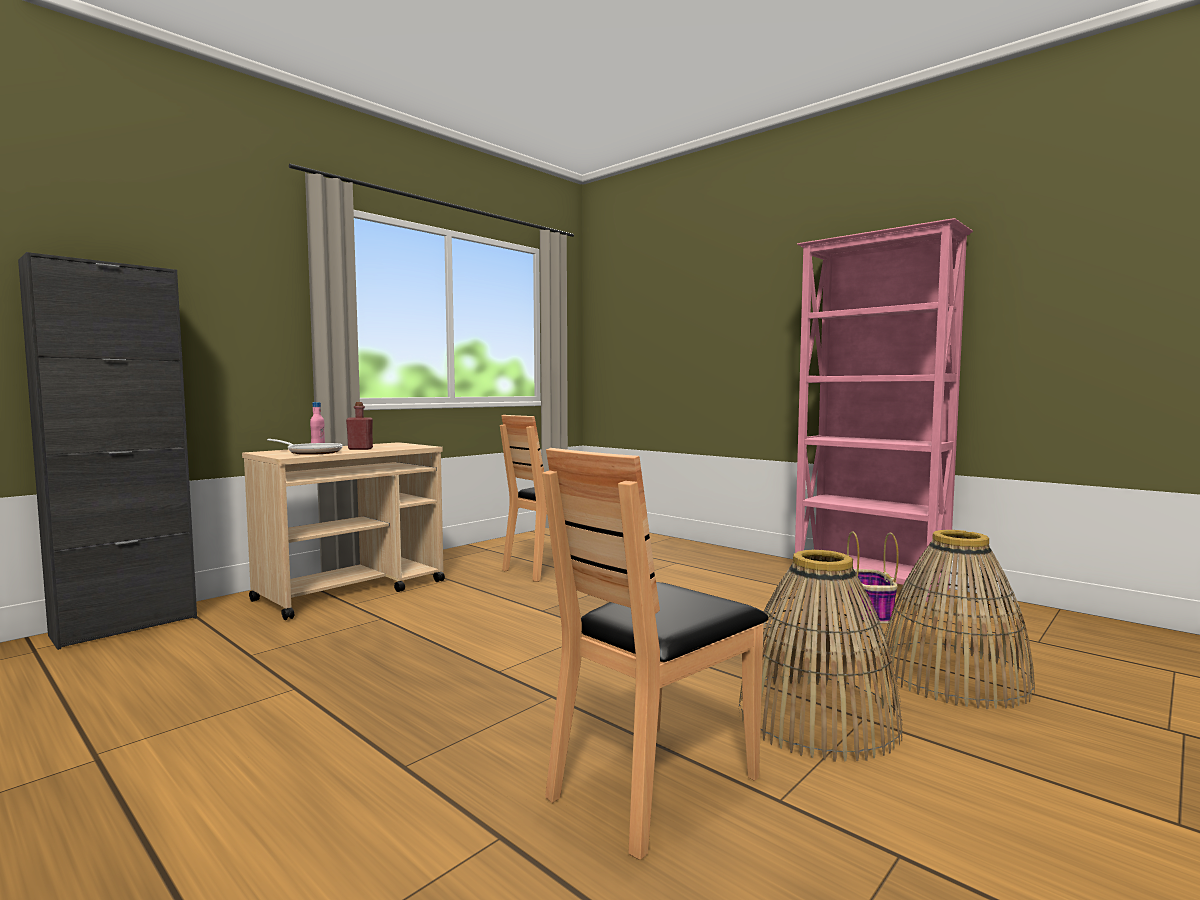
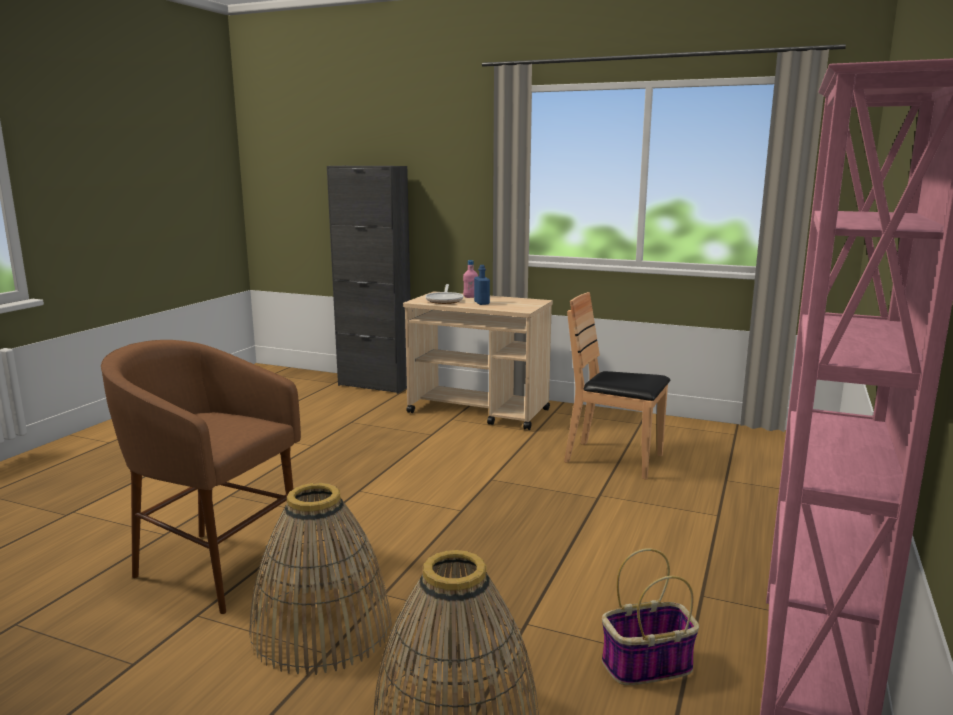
camera: 70 degrees right, 10 degrees up
red bottle [346,402,373,450] -> blue bottle [474,265,490,305]
brown chair [542,448,769,860] -> brown stool [101,340,301,614]

